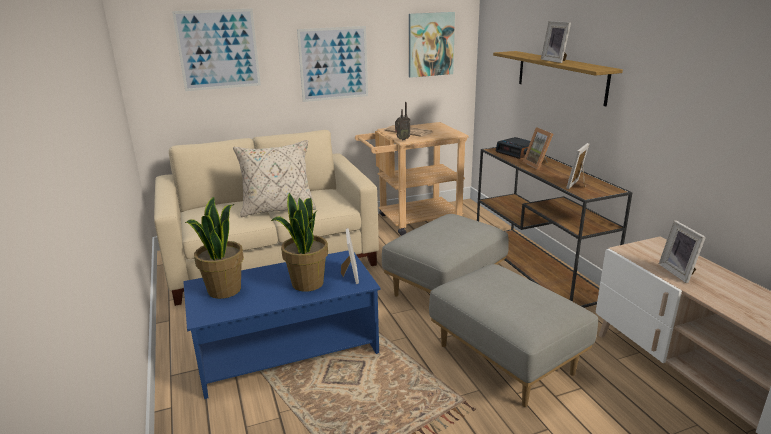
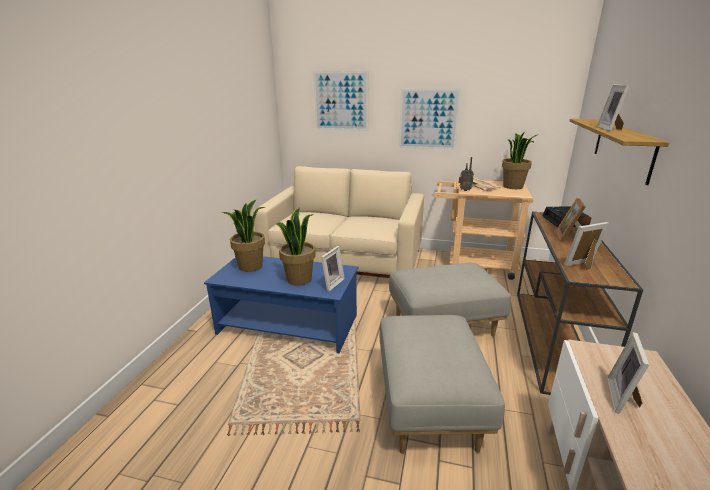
camera: 35 degrees right, 0 degrees up
beige pillow [233,140,316,217] -> none
picture [409,12,455,78] -> none
none -> potted plant [502,132,539,189]

